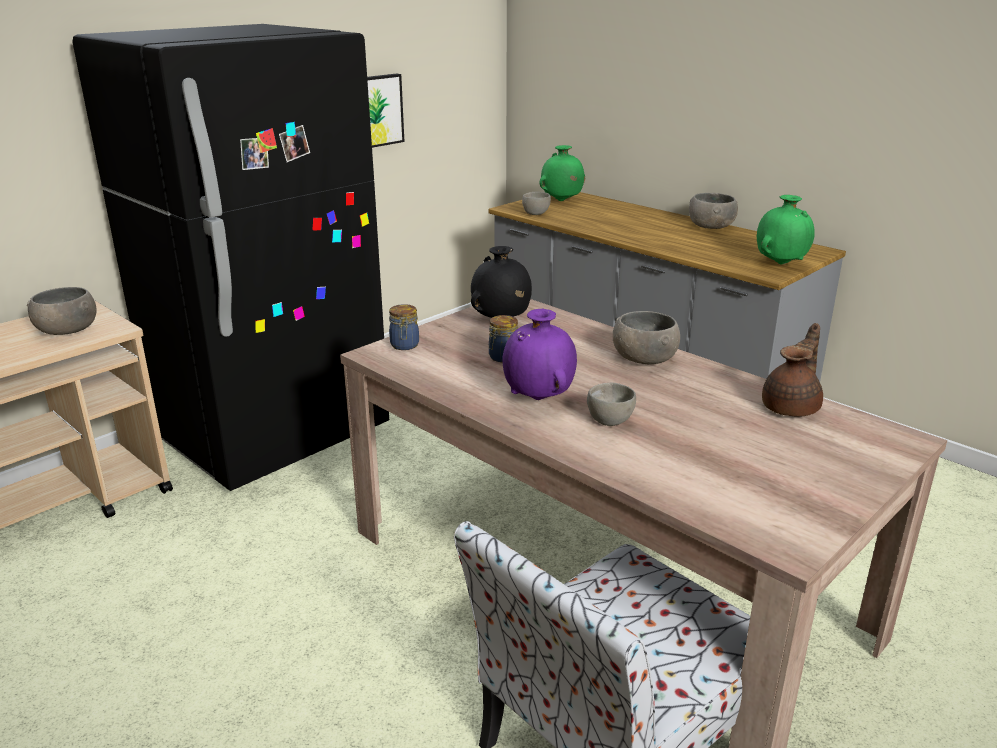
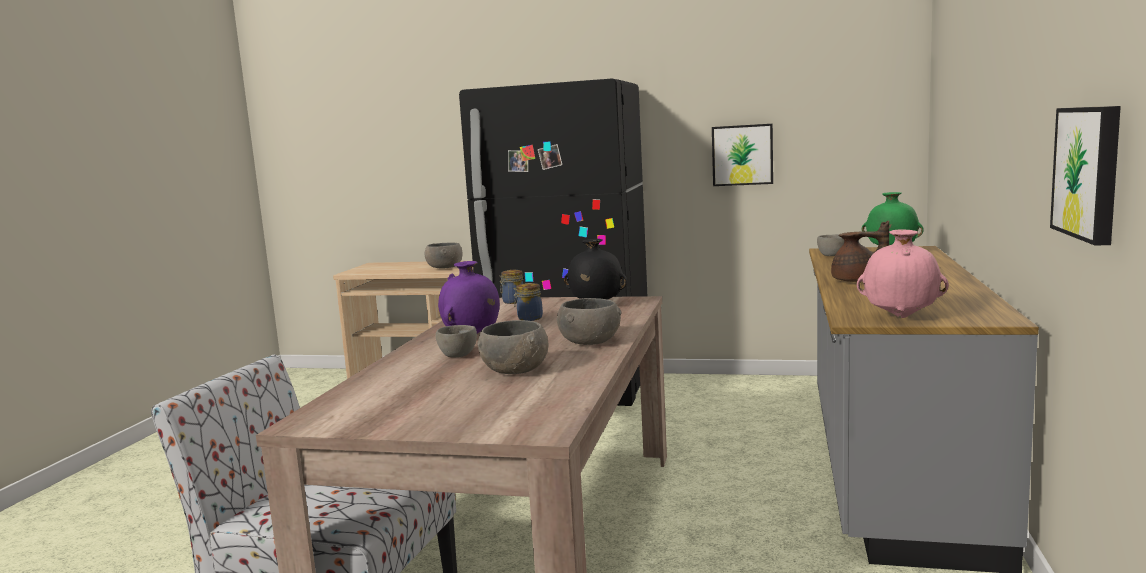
camera: 60 degrees right, 15 degrees down
grey bowl [689,193,738,229] -> grey bowl moved to [477,320,548,374]
green vase [757,195,815,265] -> pink vase [857,229,949,318]
brown teapot [762,323,823,416] -> brown teapot moved to [831,221,889,282]
none -> picture [1050,106,1121,246]

